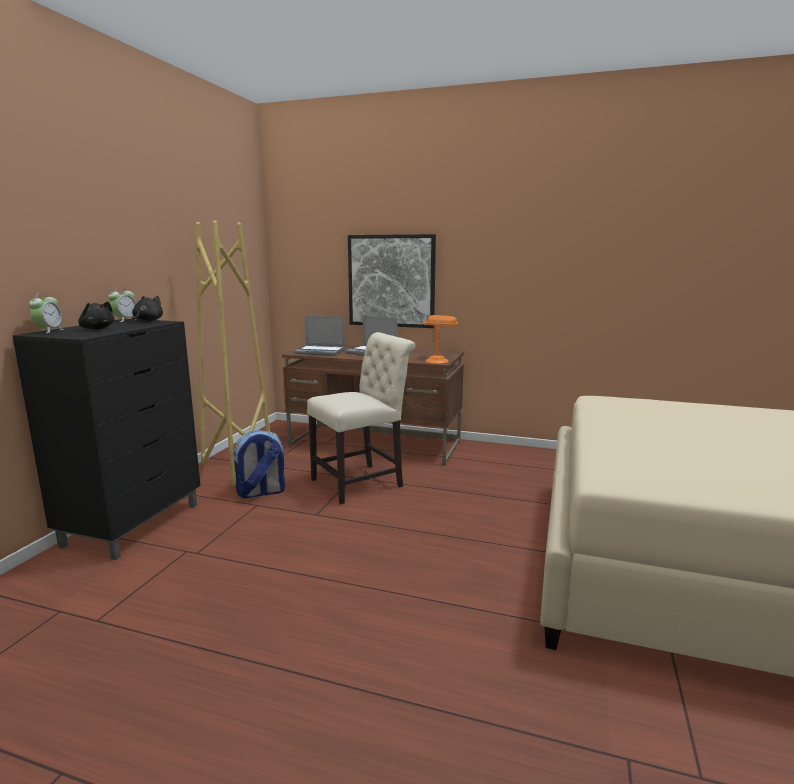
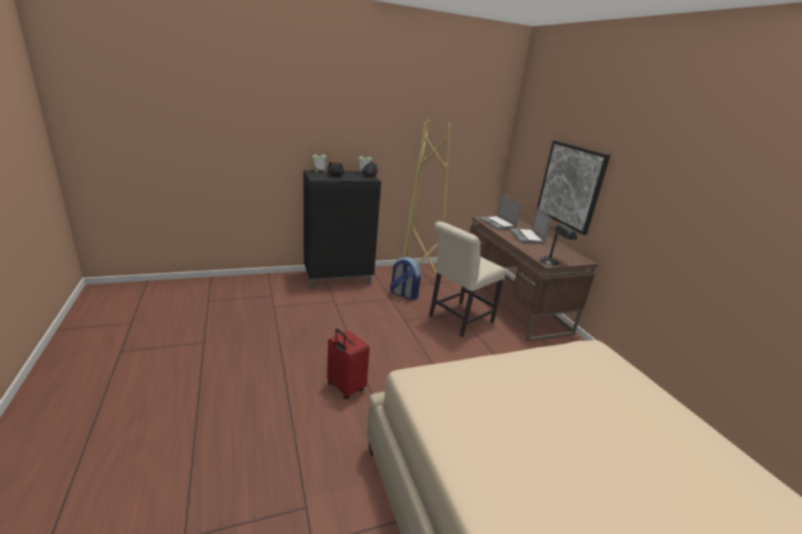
camera: 50 degrees right, 10 degrees up
beige chair [307,332,415,504] -> beige chair turned 120 degrees clockwise [429,221,506,337]
orange table lamp [422,315,459,363] -> black table lamp [539,224,577,266]
none -> red suitcase [327,329,370,399]

